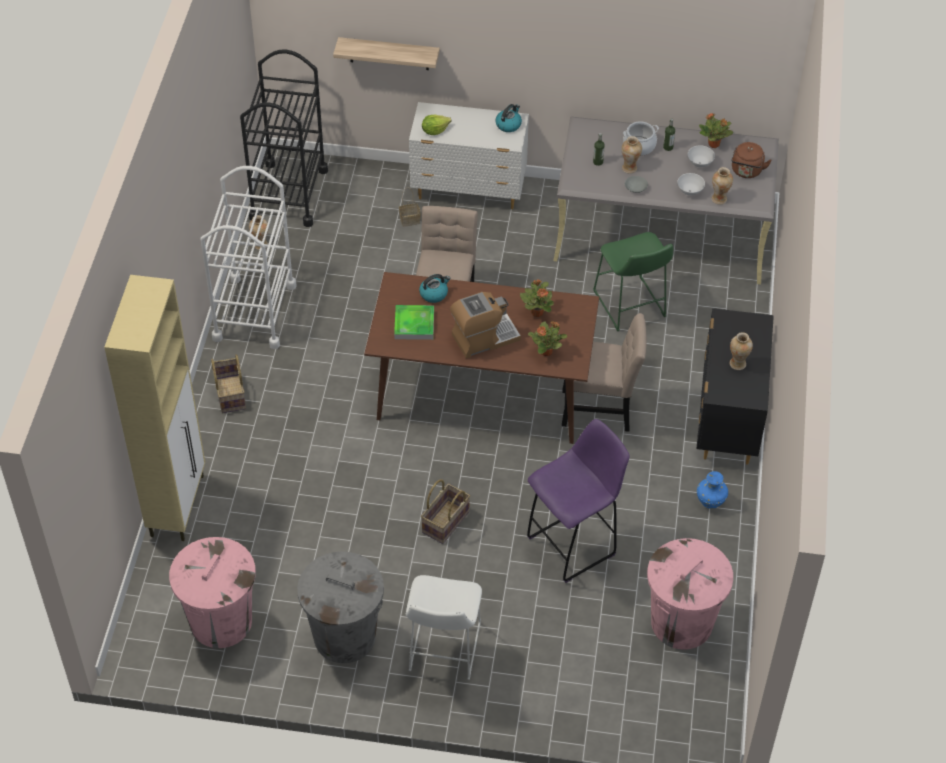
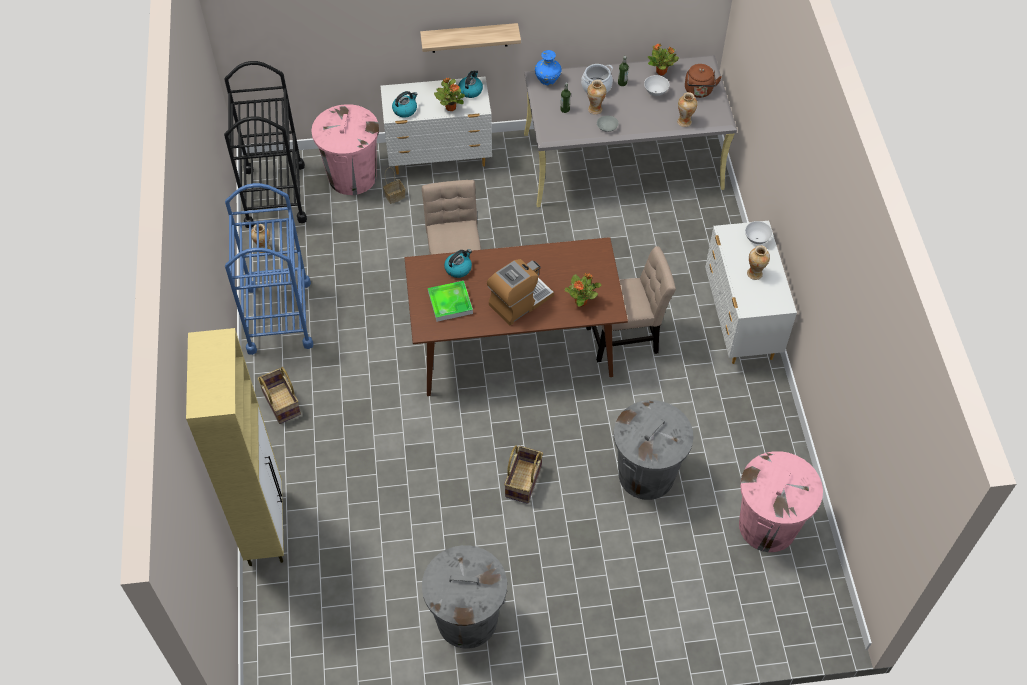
camera: 15 degrees left, 5 degrees up
pink trash can [169,537,256,648] -> pink trash can moved to [311,104,379,195]
white cart [200,166,297,349] -> blue cart [225,183,314,355]
shelf [333,37,440,70] -> shelf moved to [420,23,521,53]
white stool [406,575,482,680] -> none
lettuce [422,115,451,135] -> kettle [392,91,417,118]
potted plant [520,279,554,317] -> potted plant moved to [434,77,465,111]
purple stool [527,419,630,583] -> grey trash can [614,400,693,500]
green stool [593,232,673,331] -> none
white bowl [677,173,705,196] -> white bowl moved to [745,221,773,244]
black dresser [696,308,774,465] -> white dresser [705,221,797,364]
blue vase [697,471,728,509] -> blue vase moved to [535,50,561,85]

